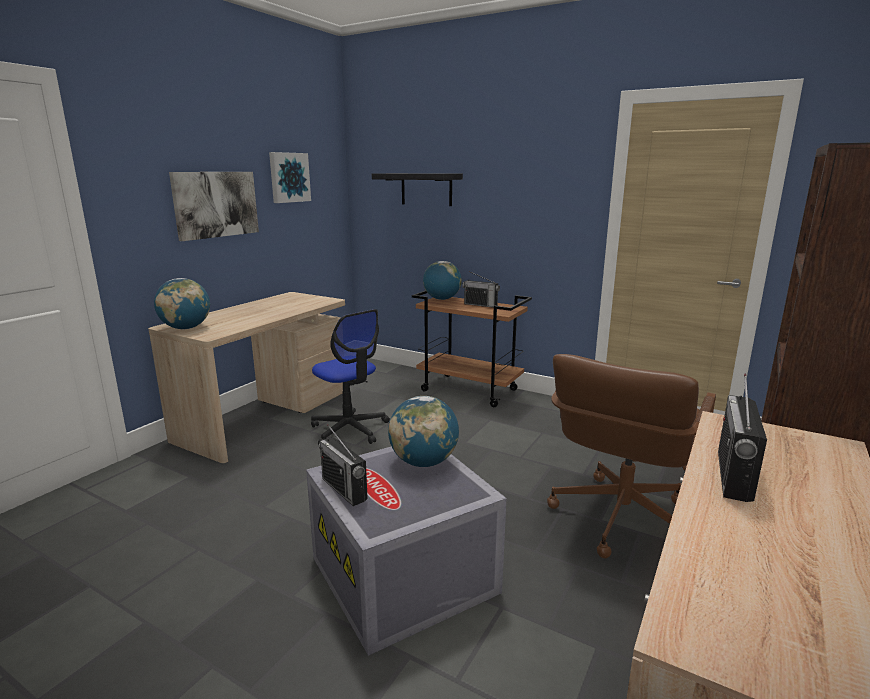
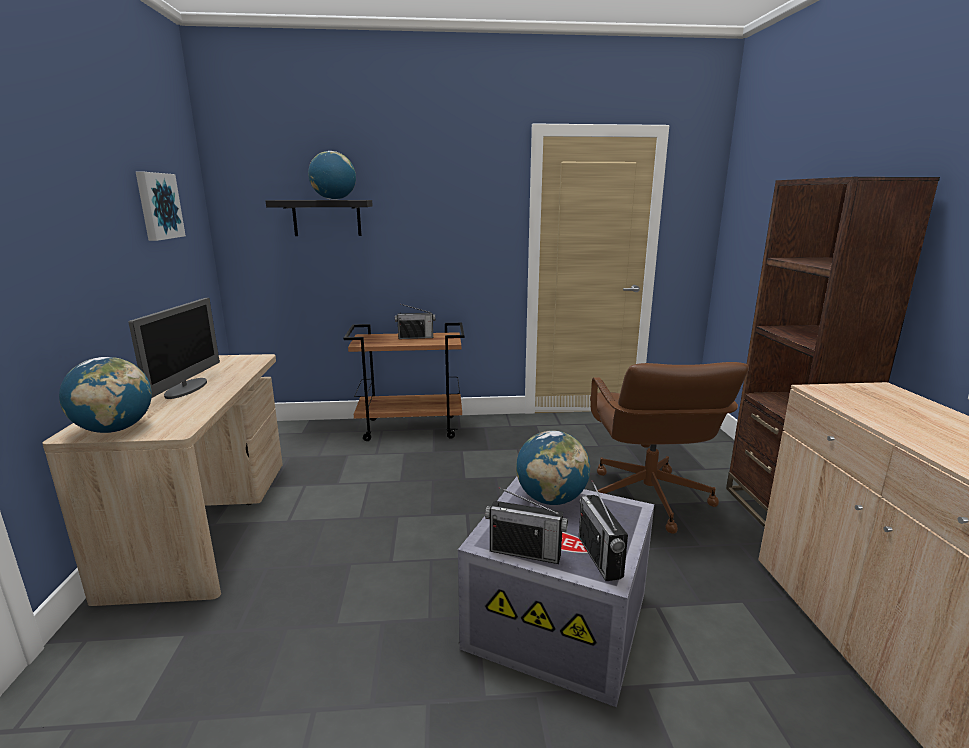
camera: 35 degrees left, 0 degrees up
picture [169,172,259,241] -> none
office chair [311,309,390,445] -> none
globe [423,261,462,300] -> globe moved to [308,151,356,200]
radio [718,373,767,502] -> radio moved to [579,480,628,581]
none -> monitor [128,298,220,399]

